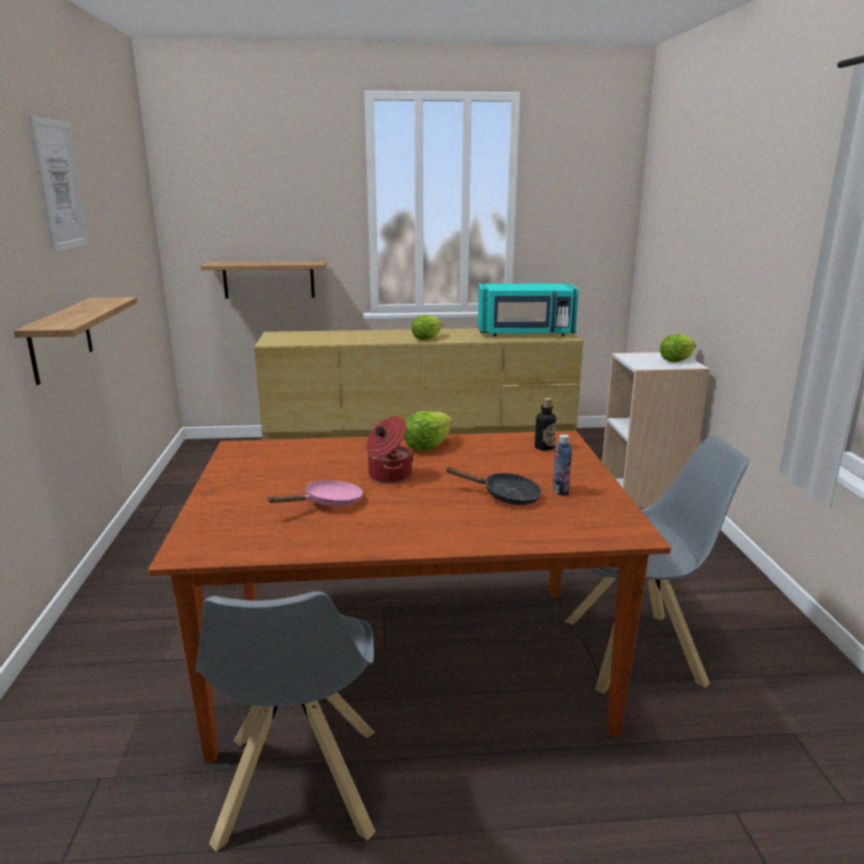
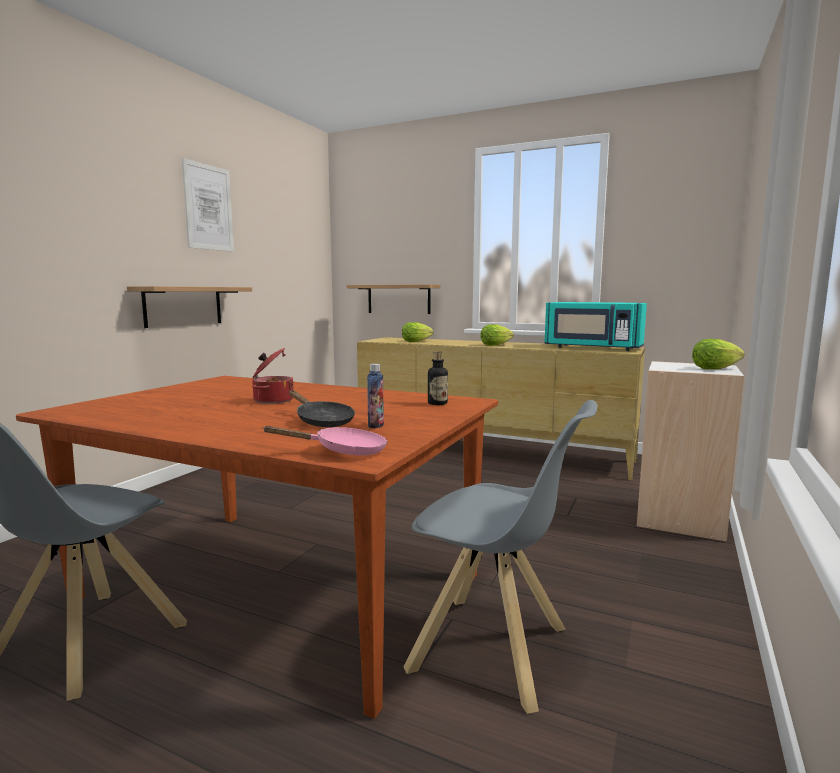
camera: 30 degrees right, 10 degrees down
pink frying pan [268,480,363,507] -> pink frying pan moved to [262,426,387,455]
lettuce [404,411,453,451] -> lettuce moved to [402,322,434,342]

